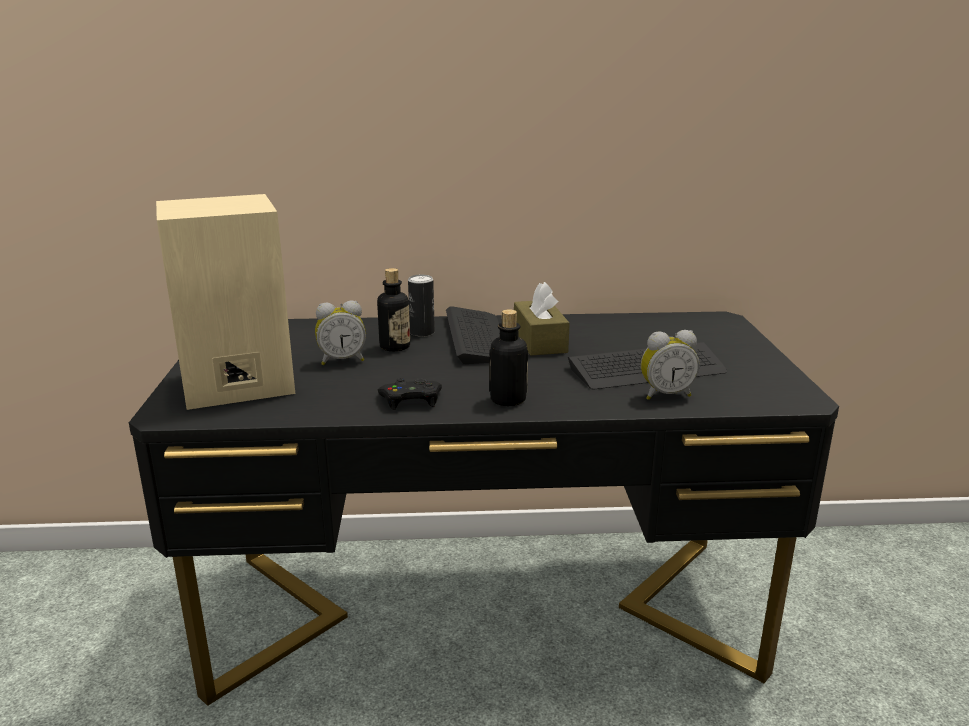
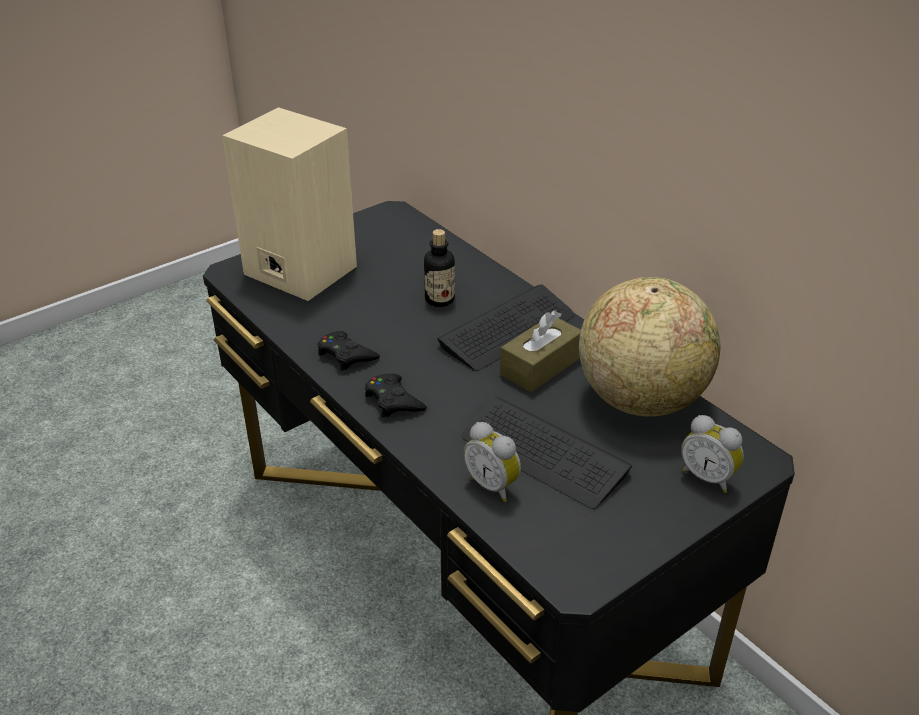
camera: 55 degrees right, 15 degrees up
alarm clock [315,300,366,365] -> alarm clock moved to [681,415,744,493]
can [408,275,435,337] -> none
bottle [489,309,528,406] -> black game controller [365,373,427,418]
none -> globe [579,277,721,417]

